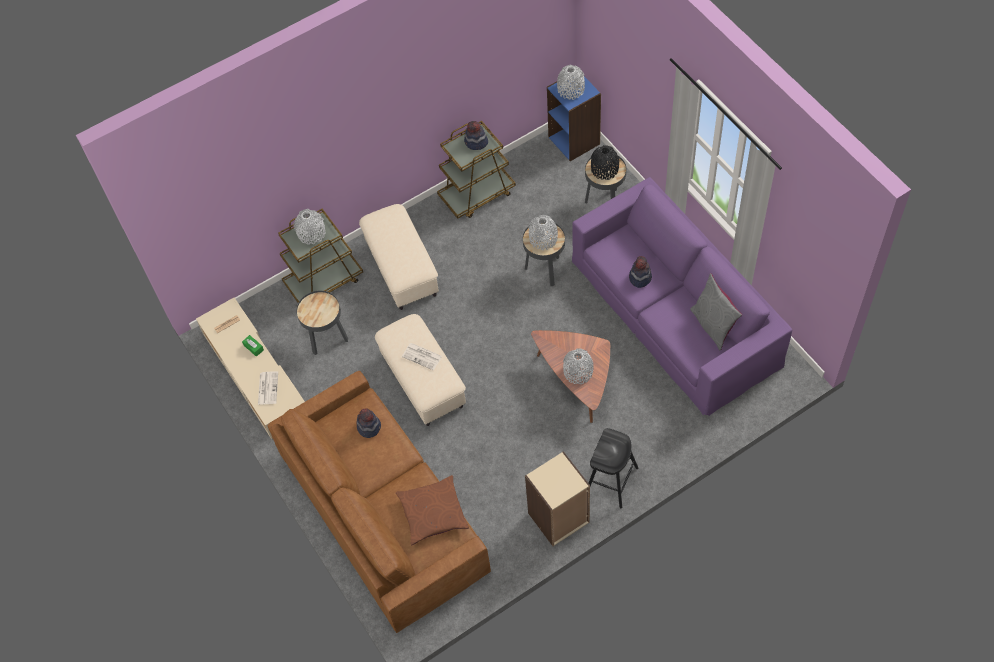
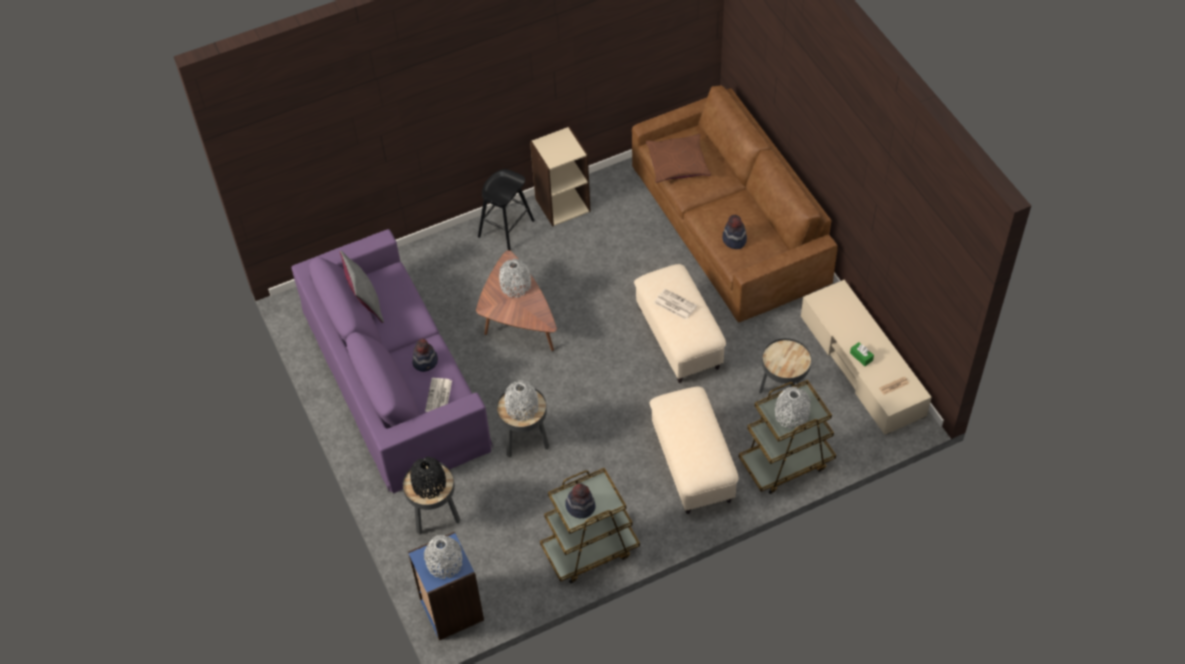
camera: 175 degrees left, 5 degrees down
newspaper [258,371,278,405] -> newspaper moved to [425,378,452,412]

